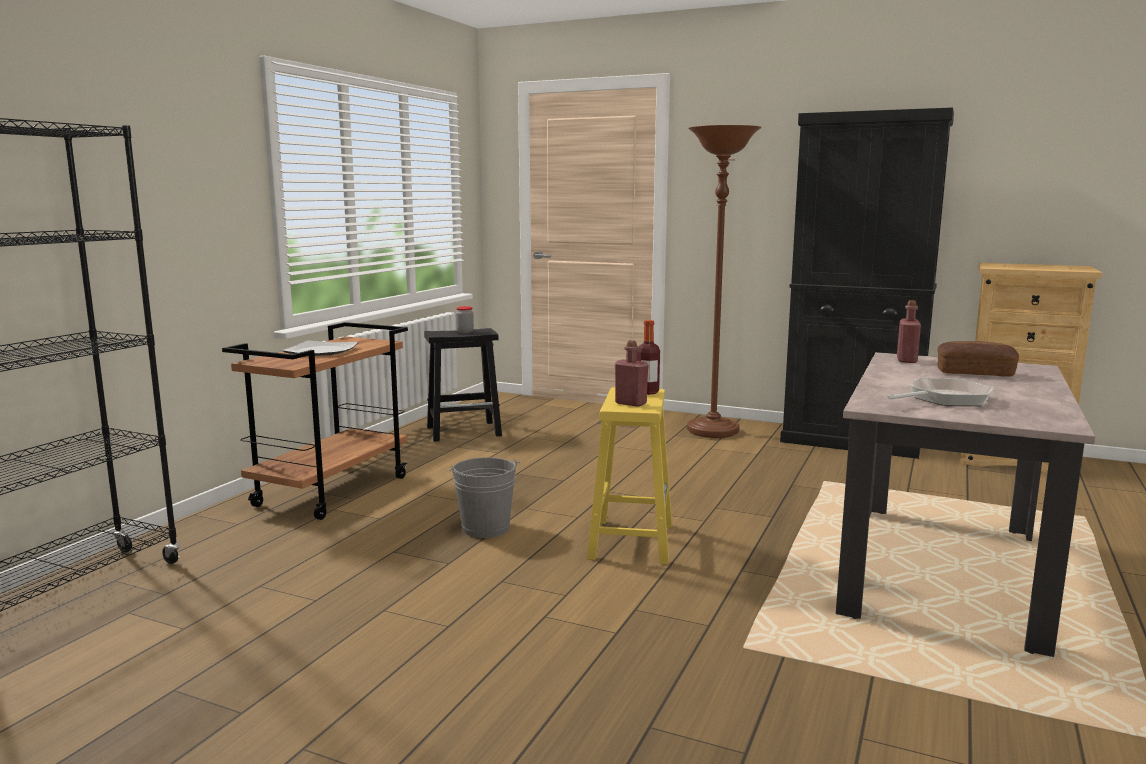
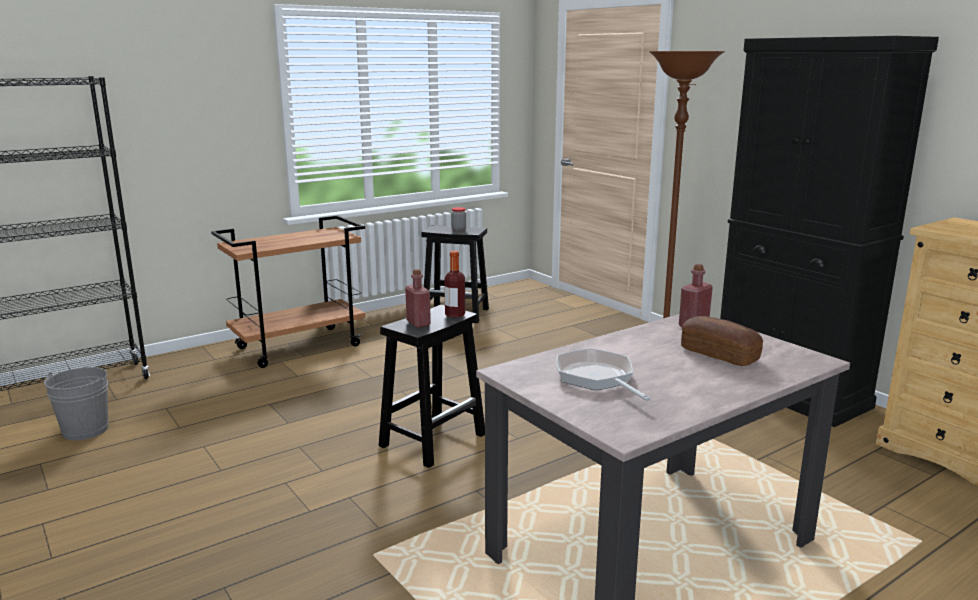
camera: 30 degrees right, 5 degrees up
plate [282,340,358,356] -> none
grey bucket [449,457,520,538] -> grey bucket moved to [44,367,109,440]
yellow stool [587,387,672,565] -> black stool [379,305,485,468]
frying pan [887,378,993,406] -> frying pan turned 120 degrees counterclockwise [556,349,651,401]

